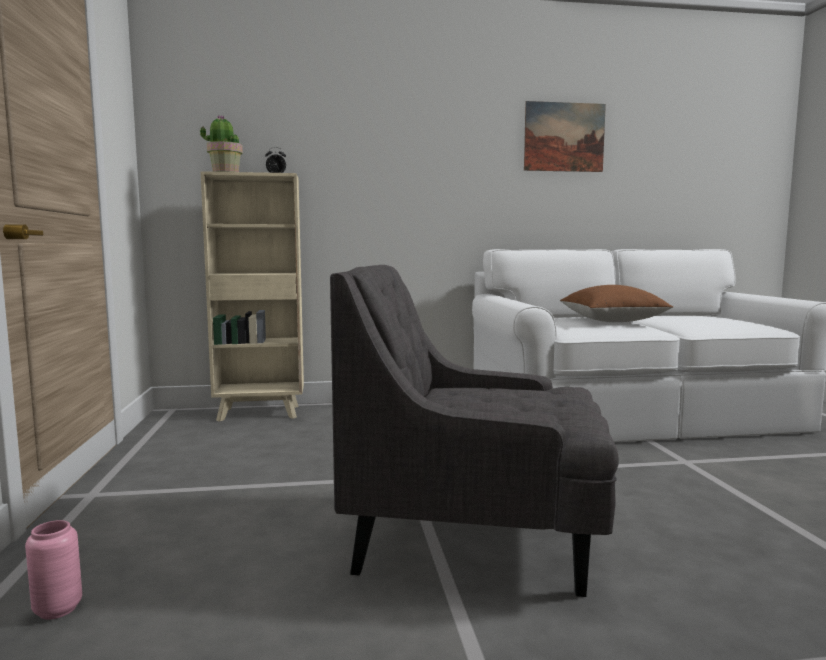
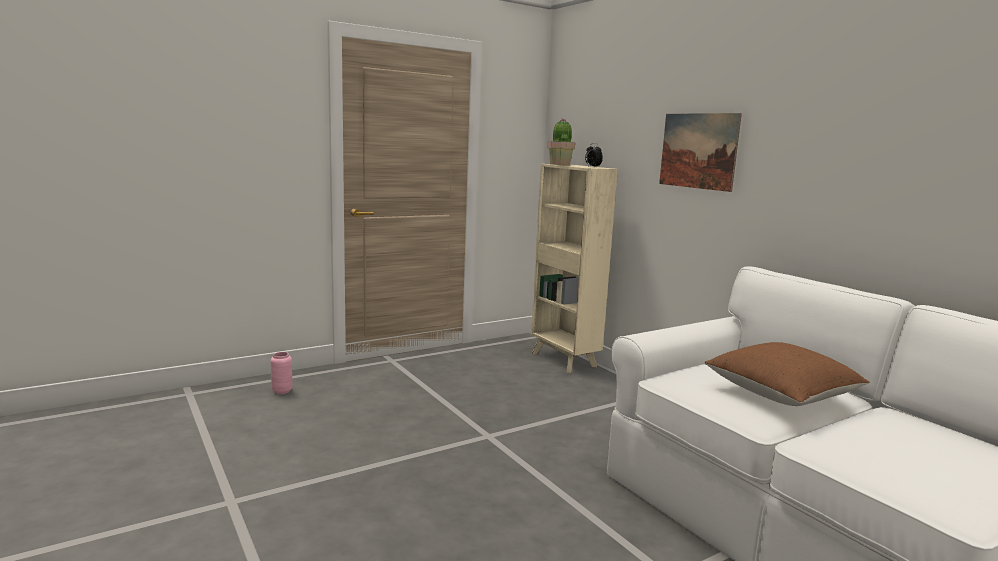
camera: 65 degrees right, 5 degrees up
grey armchair [330,265,619,597] -> none
picture [524,101,606,172] -> picture moved to [659,113,742,192]

